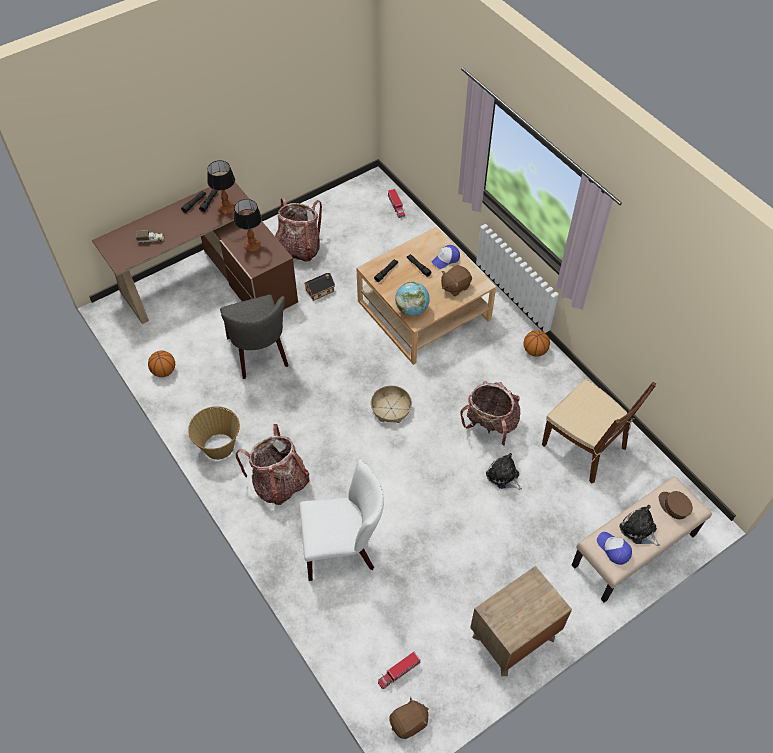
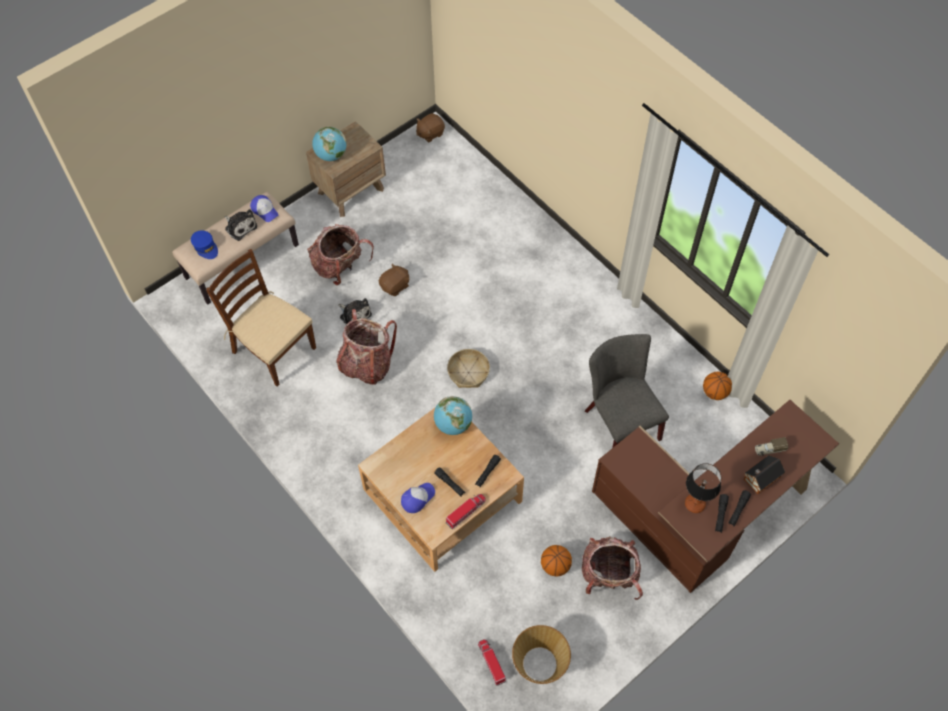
camera: 175 degrees right, 5 degrees up
basket [188,406,240,460] -> basket moved to [512,625,571,684]
table lamp [234,199,262,252] -> none
backpack [236,424,310,505] -> backpack moved to [307,224,374,286]
white chair [299,459,384,581] -> none
toy house [305,273,335,301] -> toy house moved to [744,455,785,494]
toy truck [378,652,421,689] -> toy truck moved to [446,494,486,529]
brown plush toy [441,265,472,296] -> brown plush toy moved to [379,263,409,296]
basketball [524,330,550,357] -> basketball moved to [541,545,572,576]
brown cap [659,491,693,519] -> blue cap [191,230,218,259]
none -> globe [312,126,346,161]

